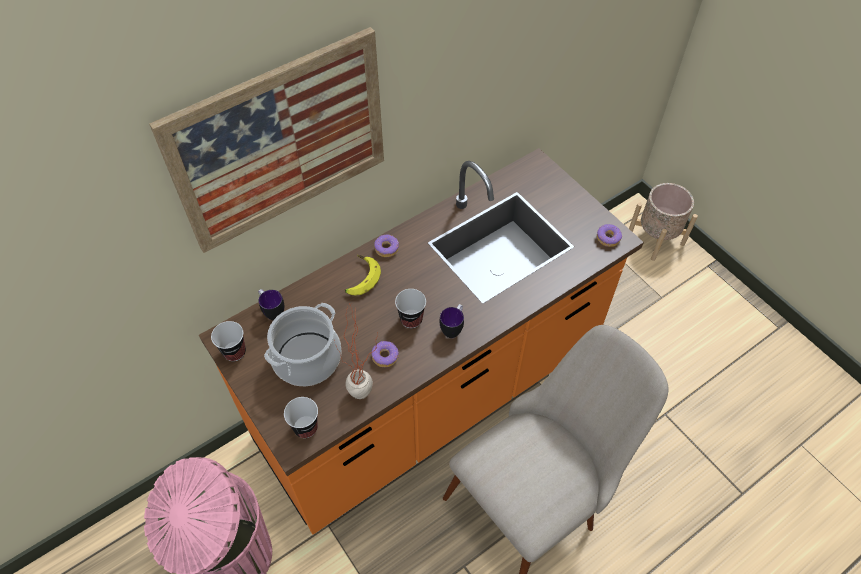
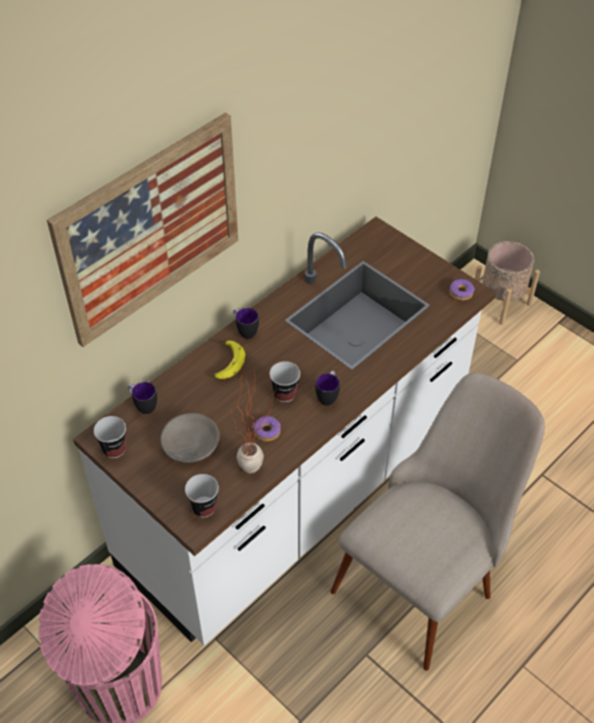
camera: 10 degrees left, 5 degrees down
orange counter [199,148,644,535] -> white counter [73,217,496,645]
cooking pot [264,303,342,386] -> grey bowl [160,413,220,463]
donut [374,235,399,257] -> mug [233,308,259,339]

